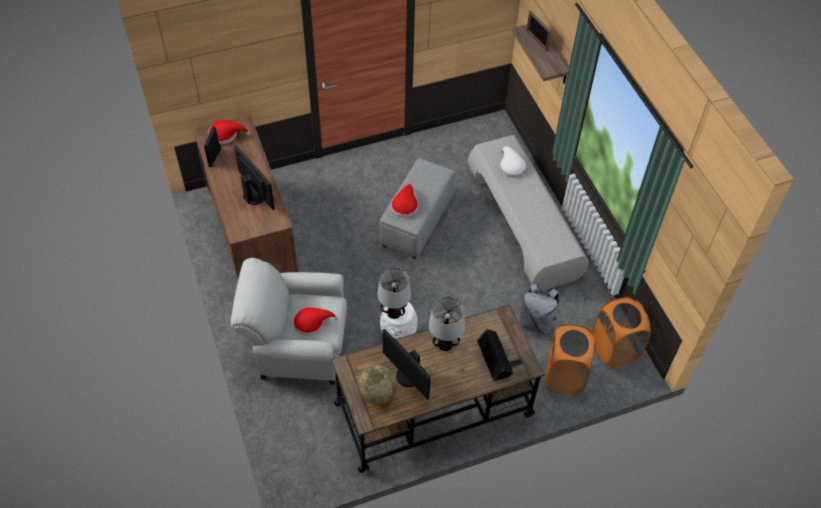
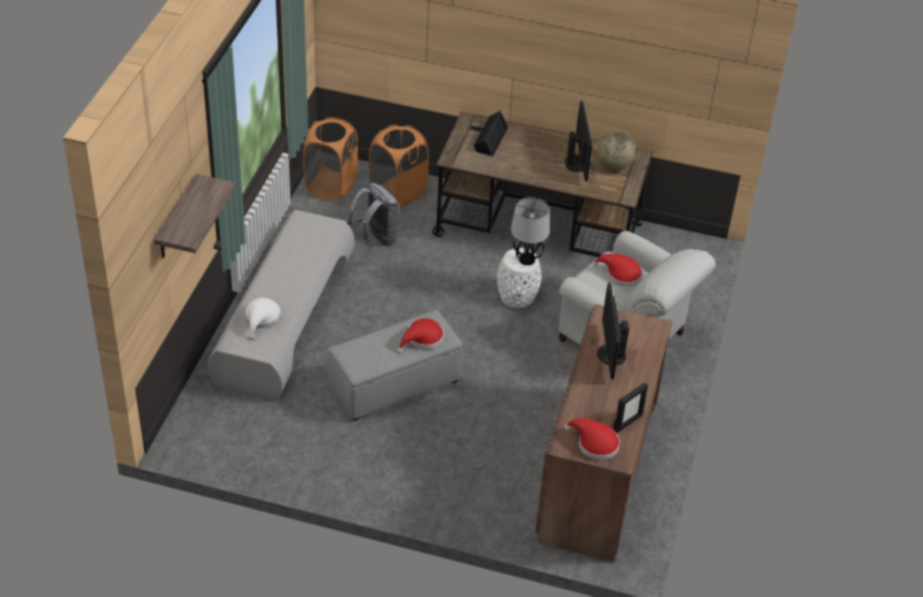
camera: 145 degrees left, 10 degrees down
table lamp [429,297,465,351] -> none
picture frame [526,11,551,51] -> none

